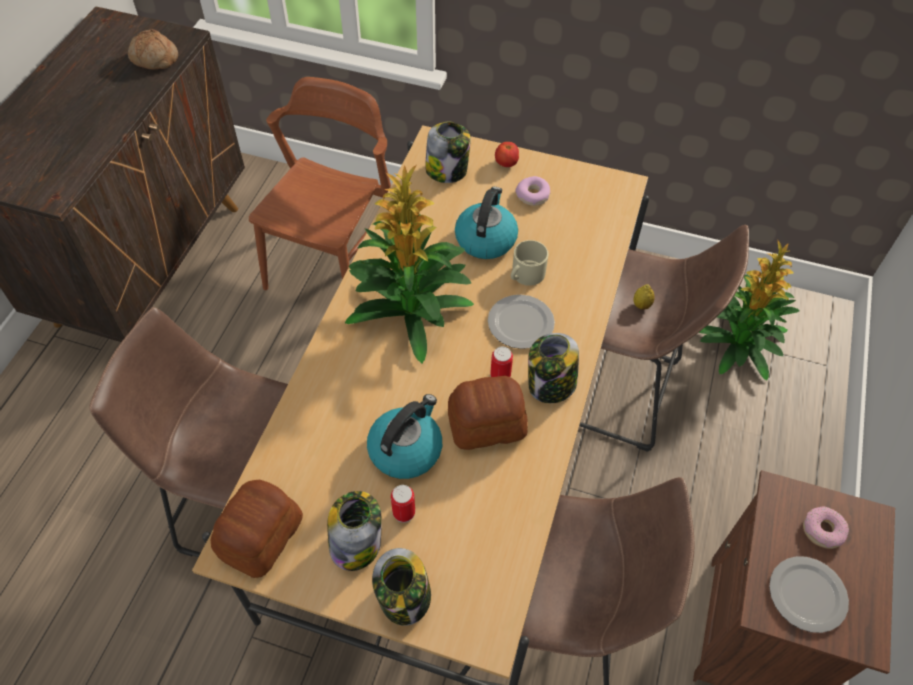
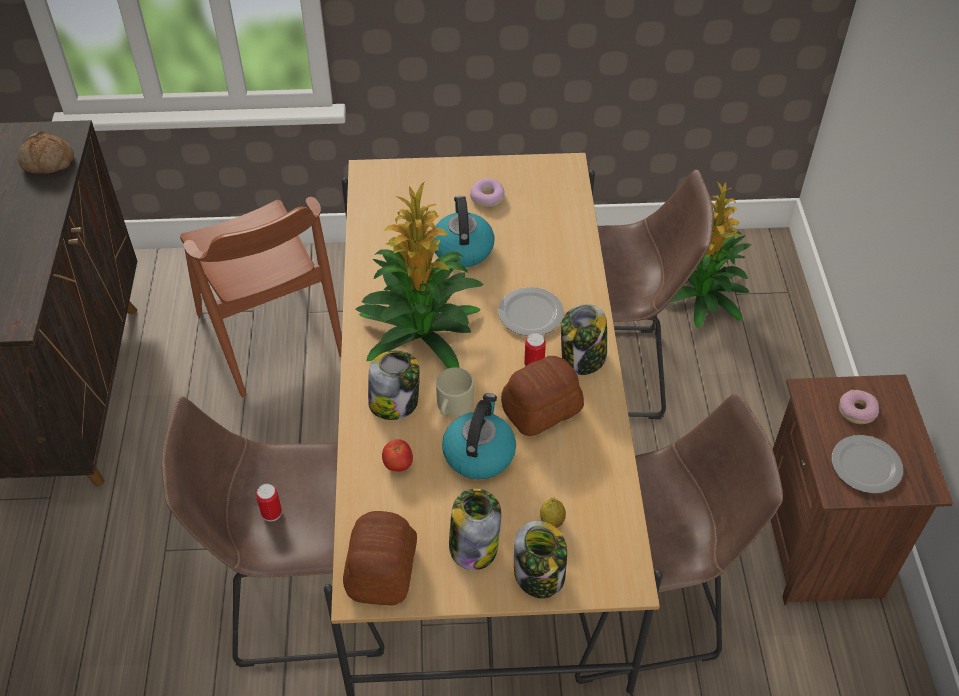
camera: 20 degrees left, 5 degrees down
brown chair [249,77,391,290] -> brown chair turned 150 degrees clockwise [180,197,342,397]
can [391,485,415,523] -> can moved to [256,484,282,522]
jar [425,122,471,183] -> jar moved to [368,351,420,420]
tomato [495,142,519,167] -> tomato moved to [382,439,413,472]
beige mug [511,240,549,286] -> beige mug moved to [436,367,474,417]
lemon [634,284,655,310] -> lemon moved to [540,497,566,528]

